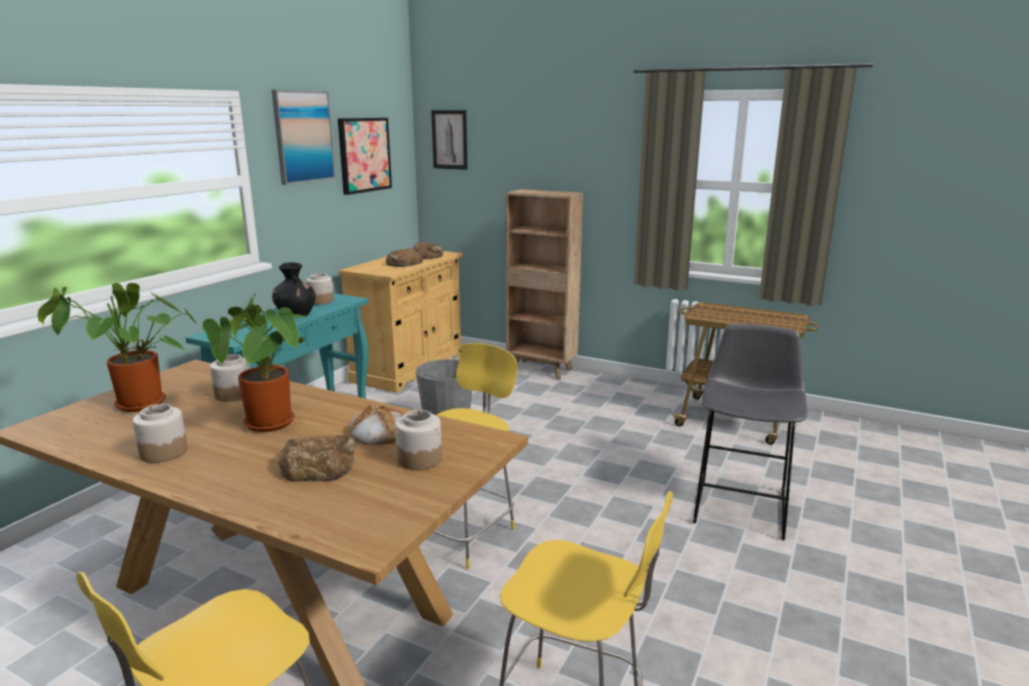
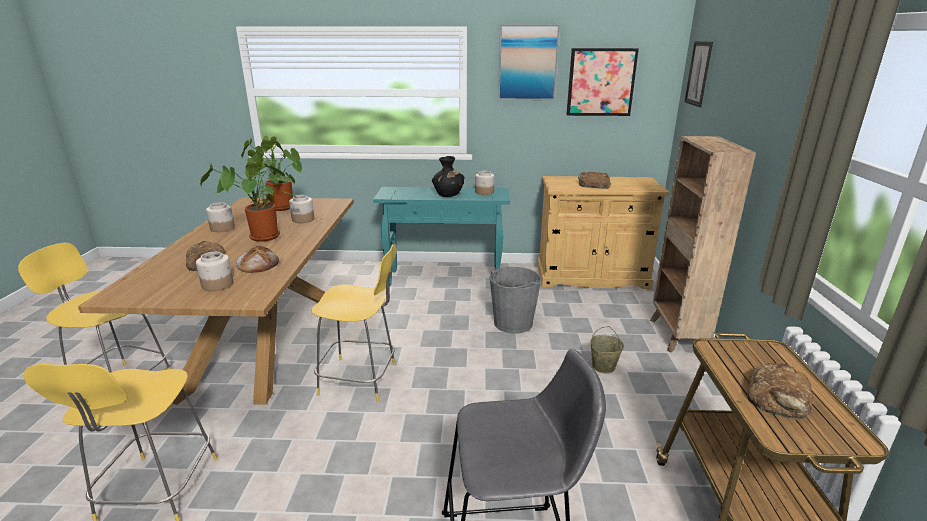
camera: 65 degrees right, 5 degrees up
bread [413,241,444,259] -> bread moved to [747,363,813,420]
none -> beige bucket [590,326,624,373]

